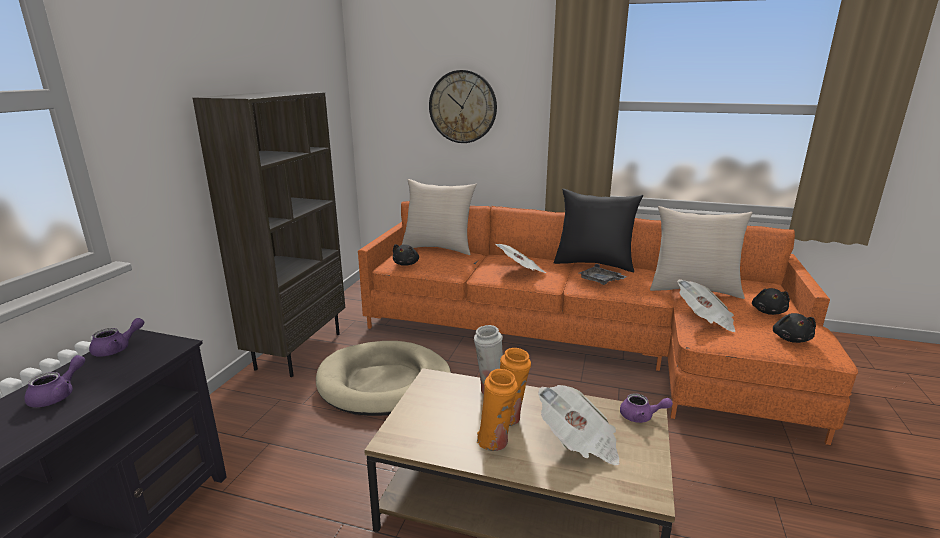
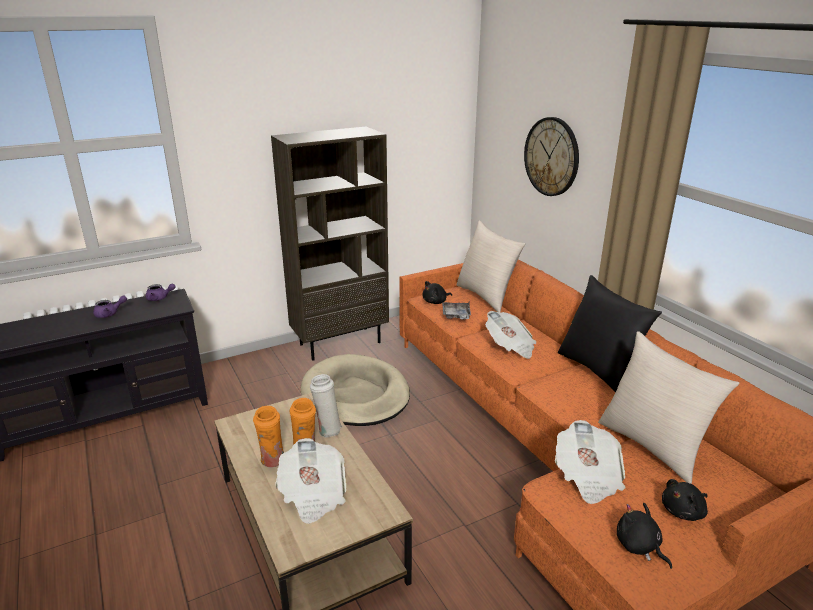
camera: 45 degrees right, 5 degrees up
grey tray [579,264,627,285] -> grey tray moved to [442,302,471,319]
purple teapot [620,393,673,423] -> none
black plush toy [773,313,816,343] -> black plush toy turned 90 degrees clockwise [617,503,672,569]

